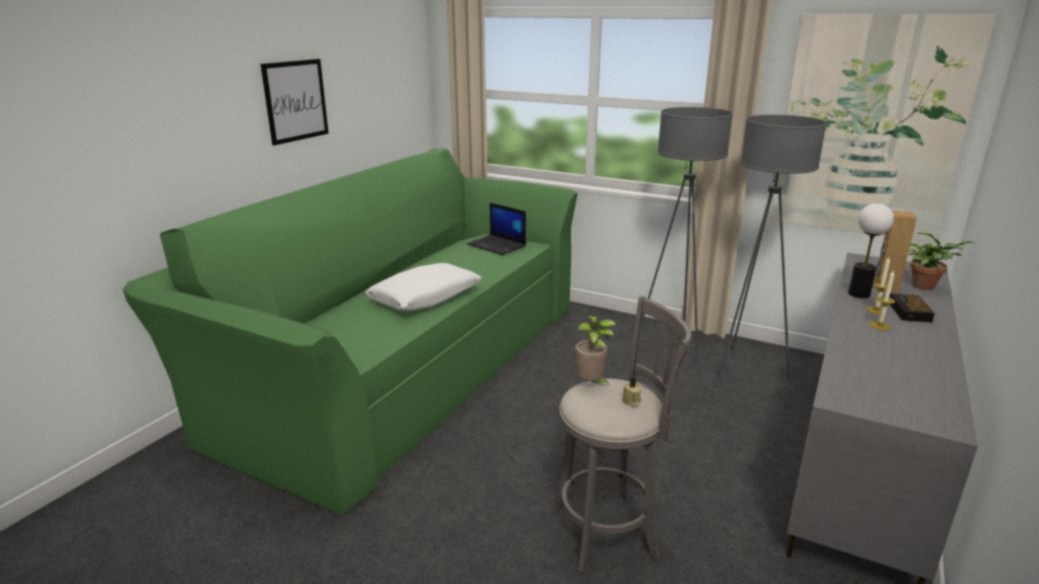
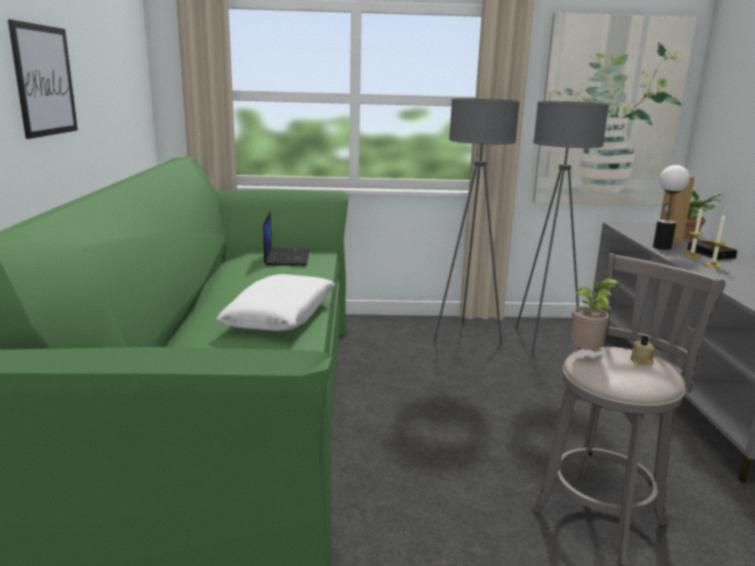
camera: 30 degrees left, 5 degrees down
laptop [467,203,526,255] -> laptop turned 105 degrees counterclockwise [263,211,309,265]

